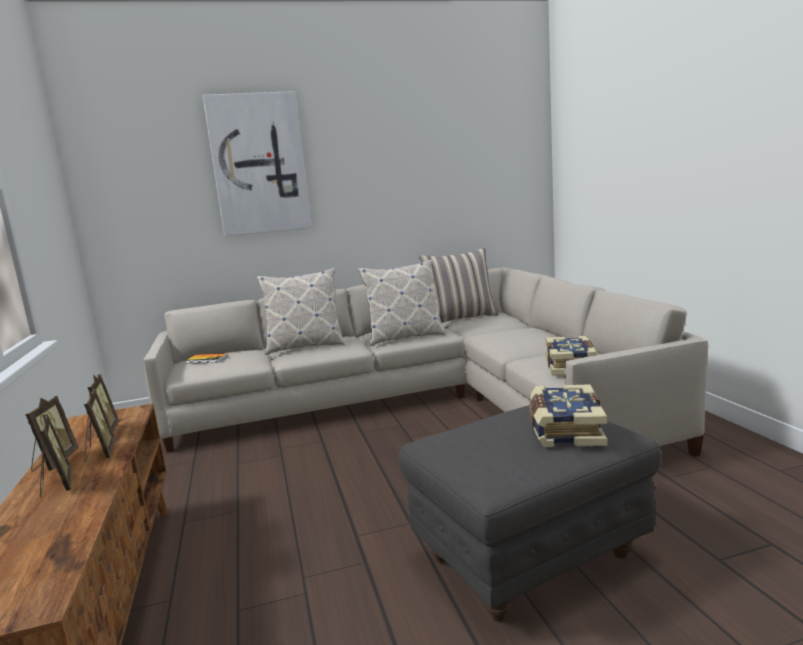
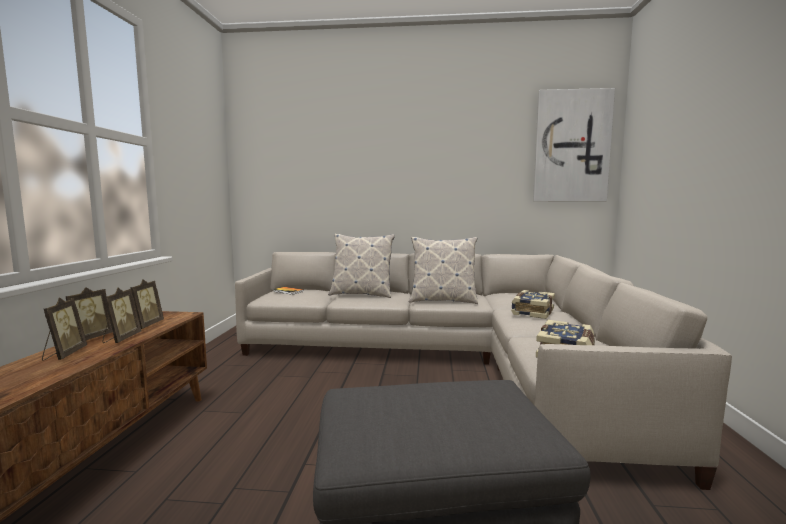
camera: 20 degrees right, 5 degrees down
picture [203,91,312,236] -> picture moved to [533,88,615,201]
pillow [419,248,499,322] -> none
book [530,384,607,447] -> book moved to [511,290,555,319]

